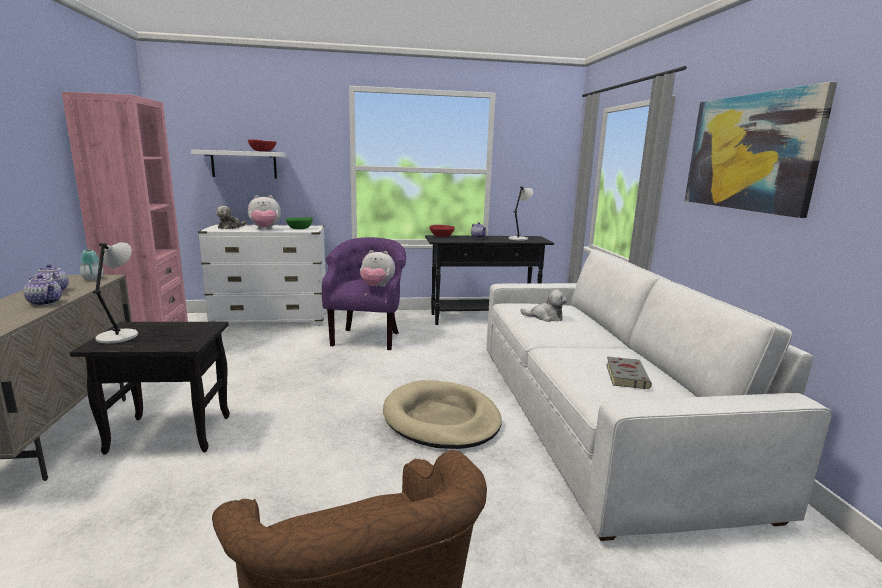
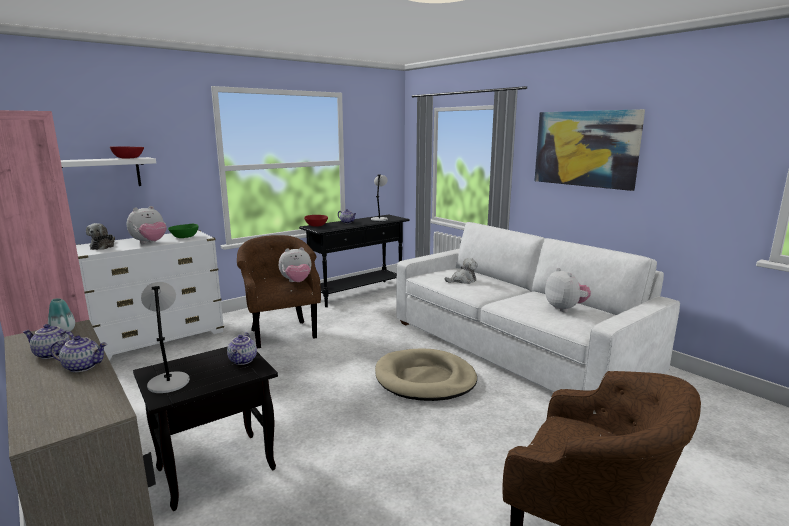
camera: 30 degrees left, 0 degrees up
purple armchair [322,237,406,350] -> brown armchair [237,235,321,349]
grey book [606,357,652,389] -> plush toy [545,268,591,312]
none -> teapot [227,332,257,365]

